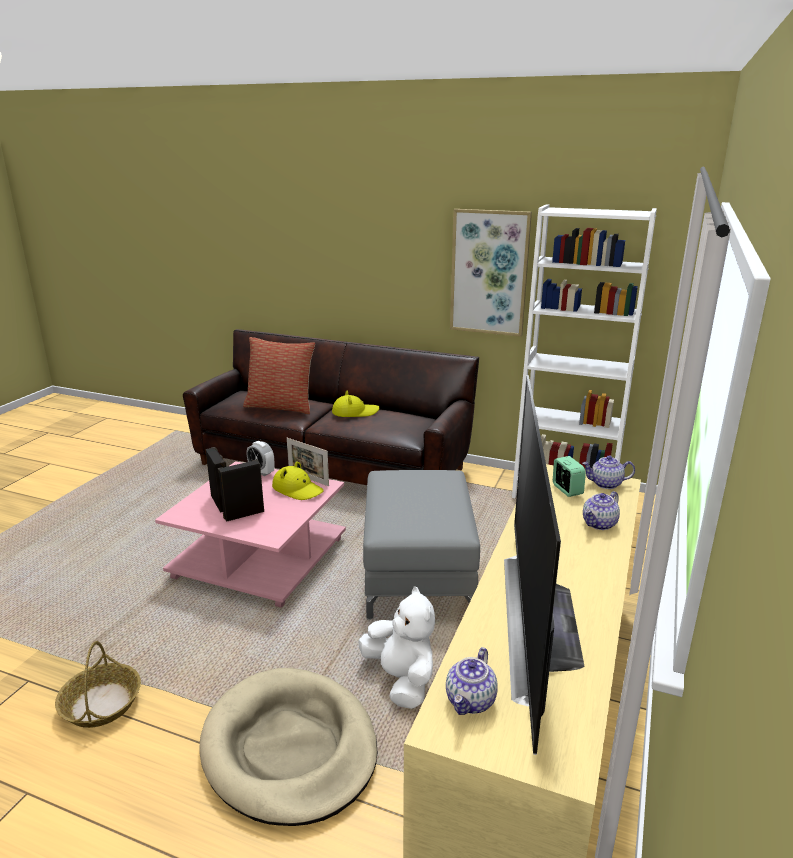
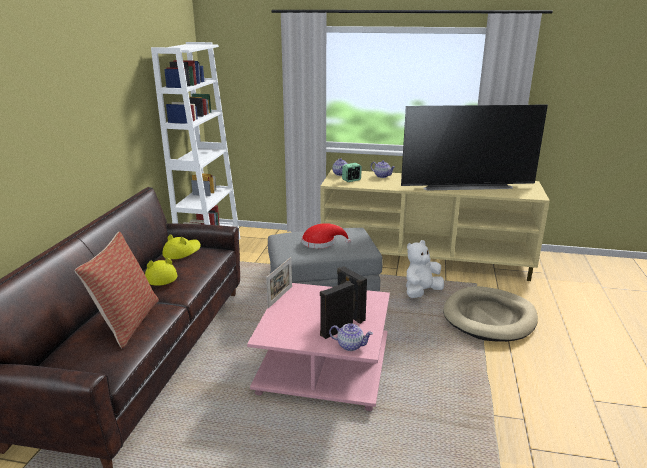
camera: 100 degrees left, 0 degrees up
basket [55,641,141,728] -> none
alarm clock [247,441,274,476] -> none
yellow hat [272,461,324,500] -> yellow hat moved to [162,234,201,259]
teapot [446,647,498,715] -> teapot moved to [329,323,373,351]
picture [450,209,532,337] -> none
none -> red hat [302,223,351,249]

